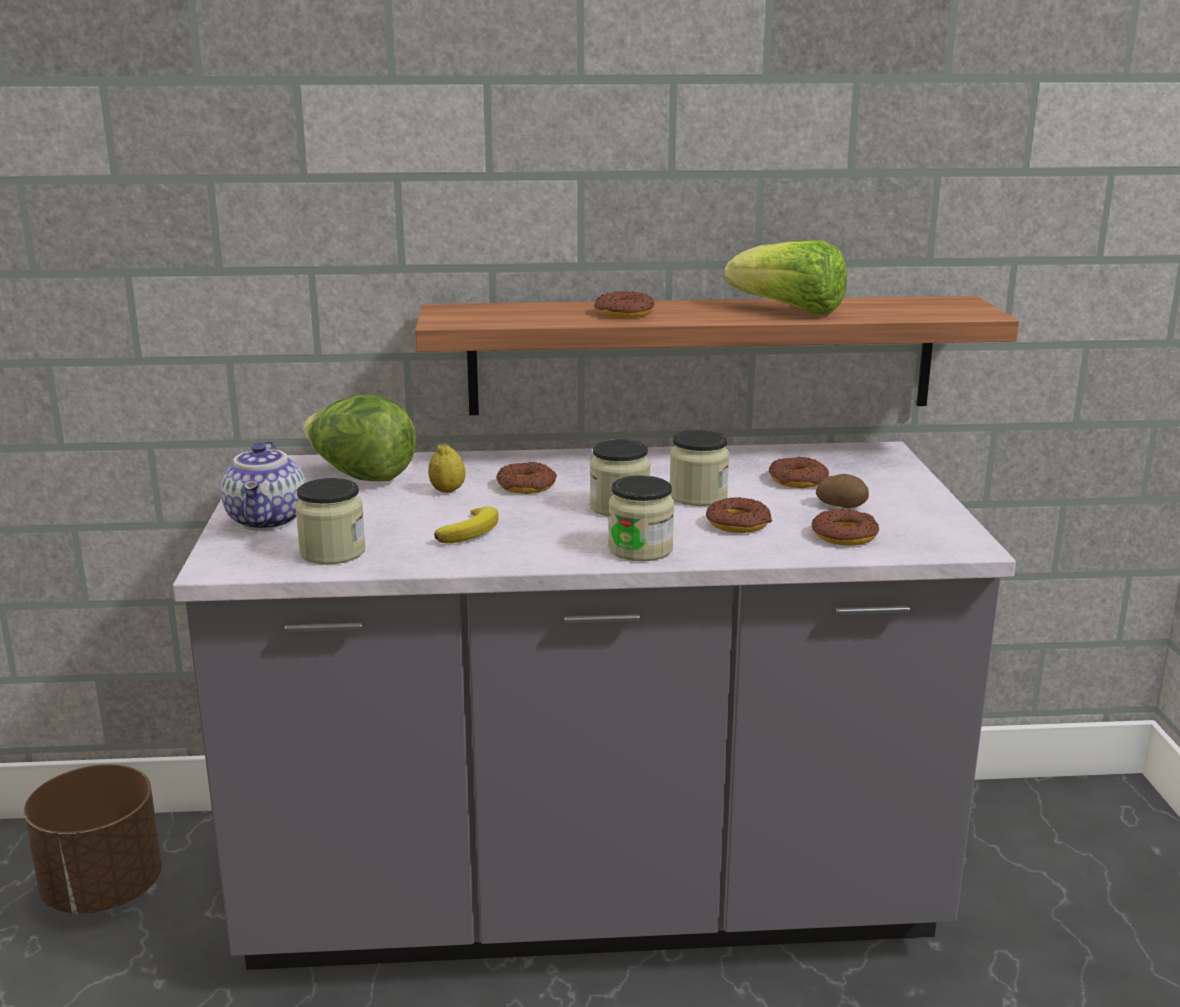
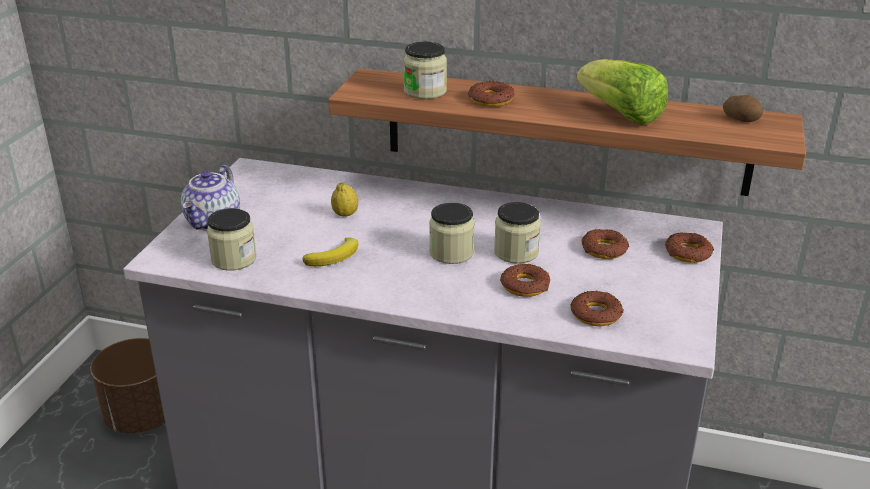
camera: 20 degrees right, 10 degrees up
lettuce [303,395,416,481] -> none
donut [496,462,557,494] -> donut moved to [665,232,714,263]
jar [608,475,674,561] -> jar moved to [403,42,447,99]
potato [816,474,869,508] -> potato moved to [723,95,763,122]

